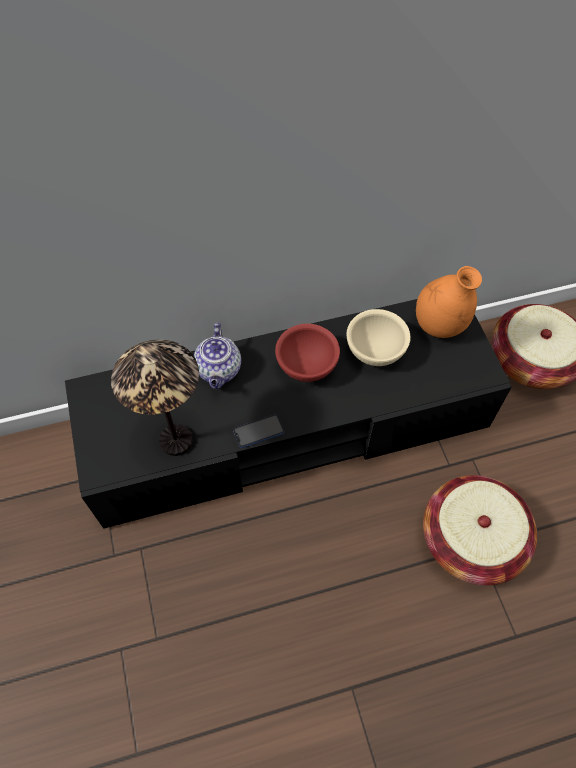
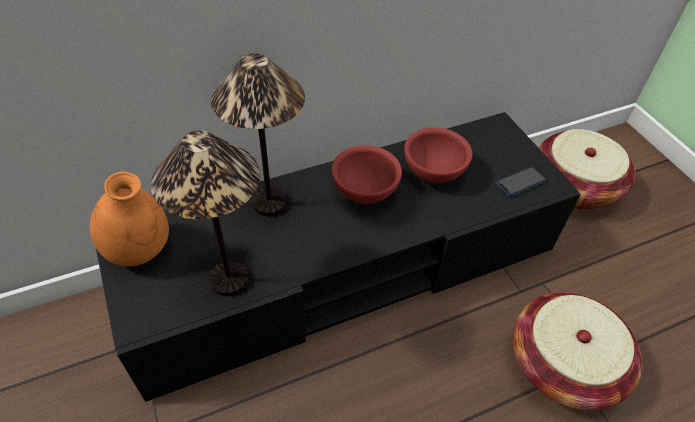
camera: 10 degrees left, 10 degrees down
teapot [194,323,241,389] -> table lamp [211,53,305,217]
phone [233,414,284,448] -> phone moved to [496,167,546,196]
beige bowl [346,309,411,366] -> red bowl [404,127,472,183]
orange vase [416,266,482,338] -> orange vase moved to [90,171,169,266]

